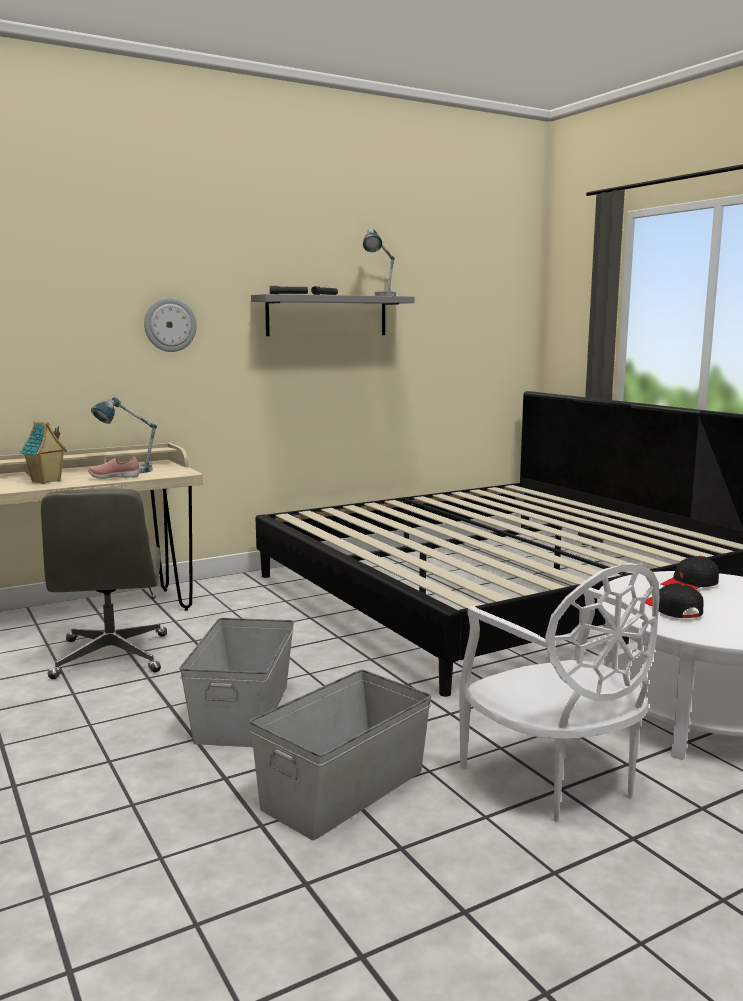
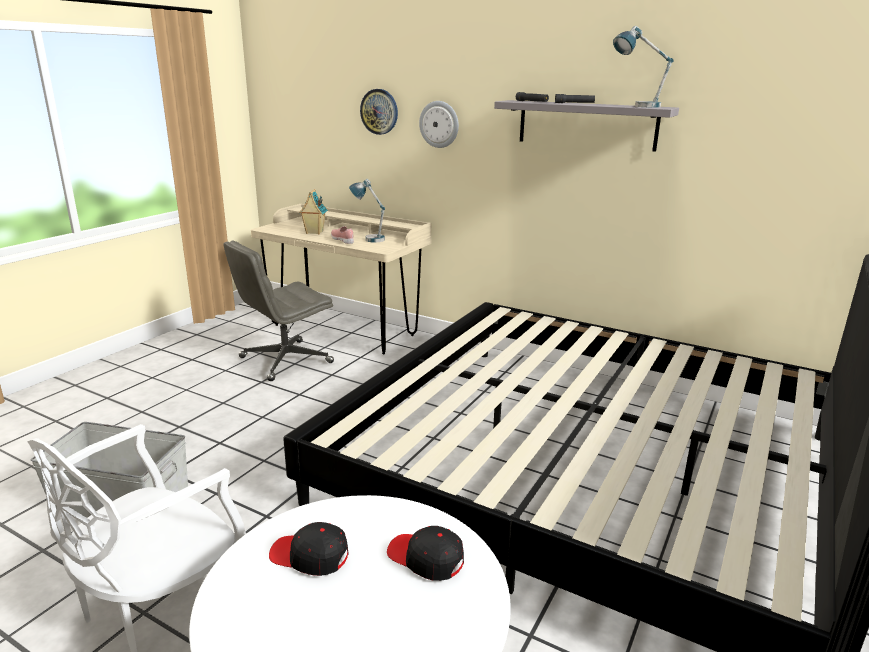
camera: 60 degrees right, 10 degrees up
grey storage box [179,618,294,747] -> none
black cap [645,583,703,618] -> black cap turned 120 degrees counterclockwise [269,522,349,576]
none -> wall clock [360,89,398,135]

